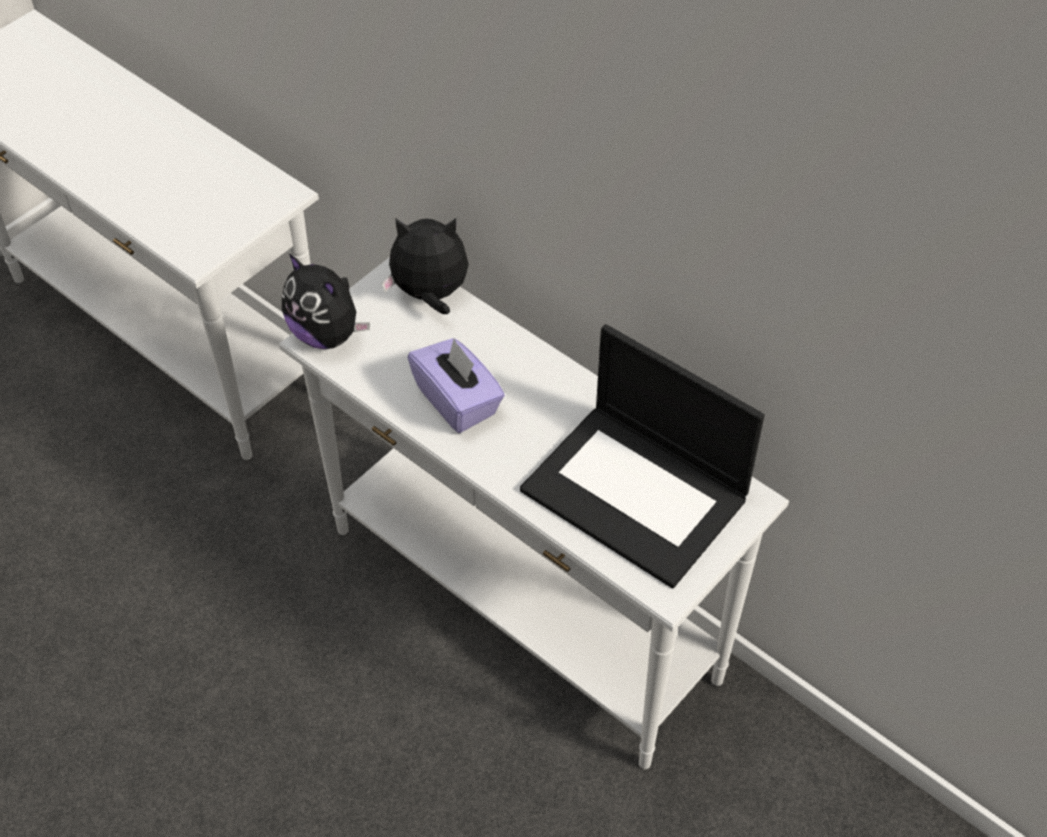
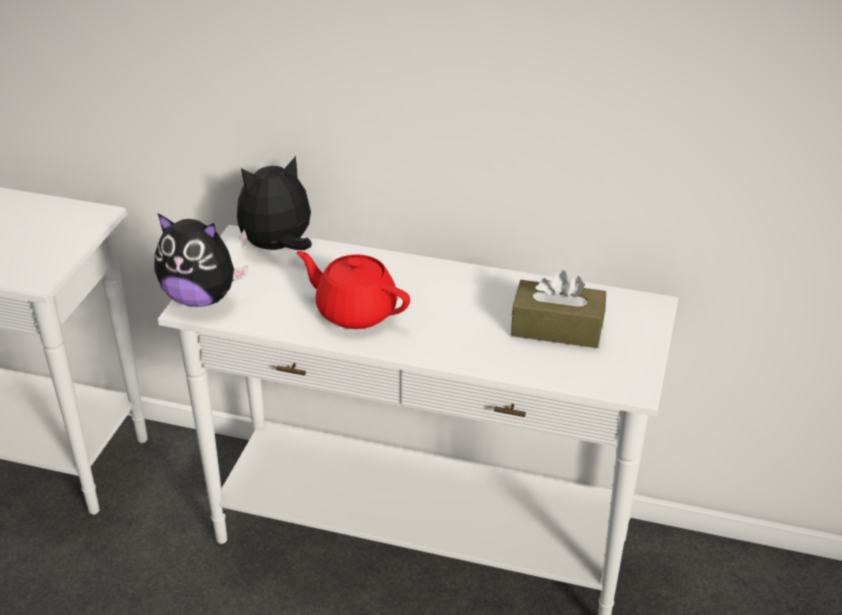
camera: 25 degrees left, 15 degrees down
purple tissue box [407,338,505,433] -> red teapot [296,251,410,329]
laptop [520,324,765,588] -> brown tissue box [511,270,606,348]

